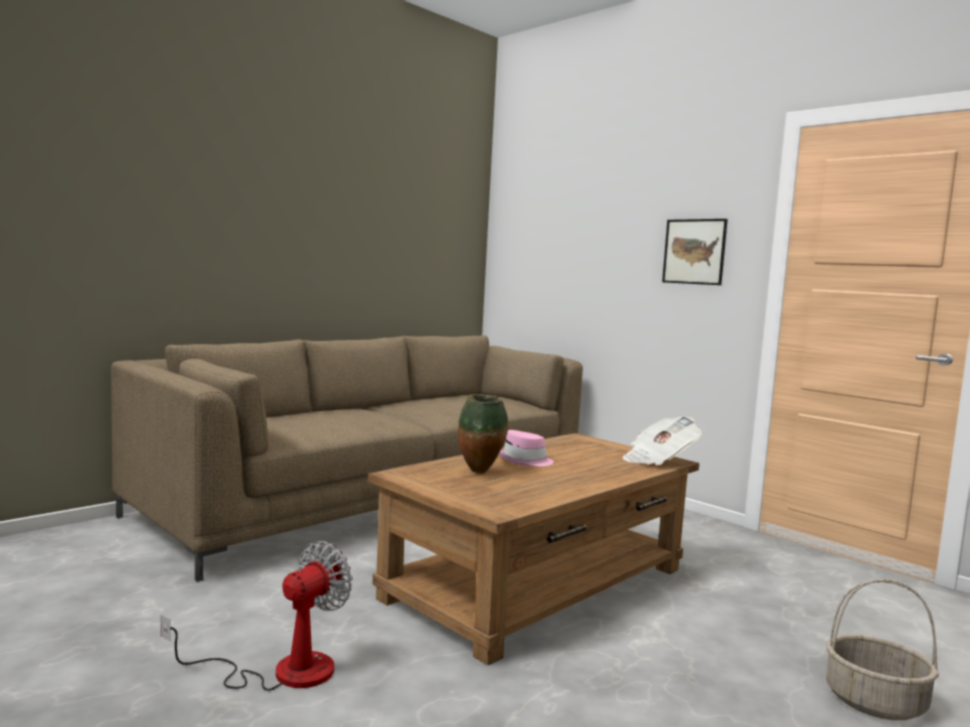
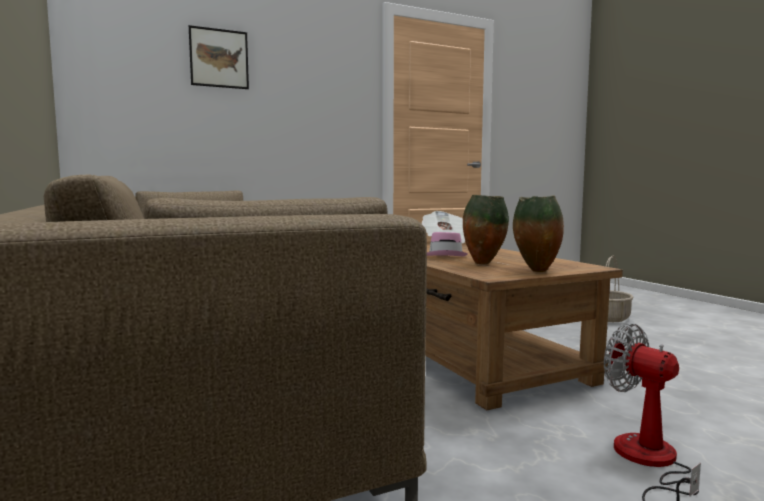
camera: 70 degrees left, 0 degrees up
picture [662,219,728,285] -> picture moved to [189,25,249,89]
none -> vase [513,196,564,272]

